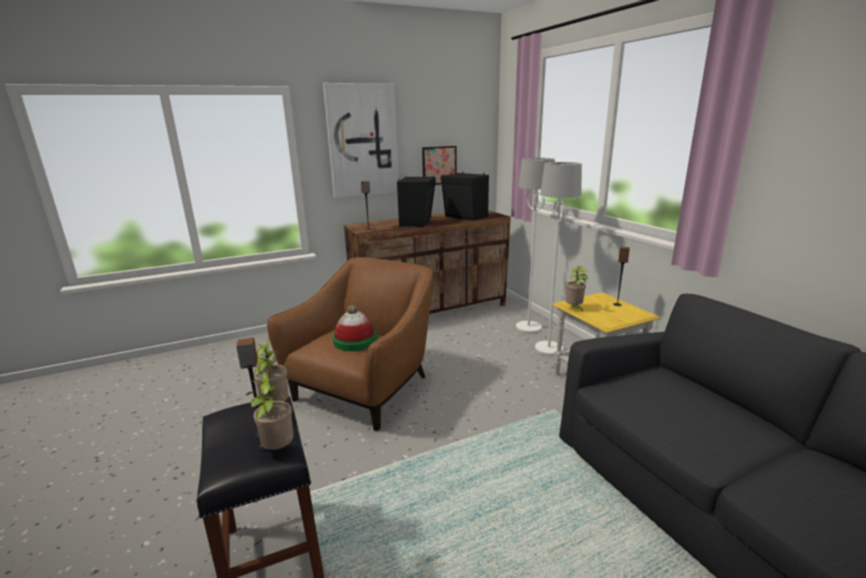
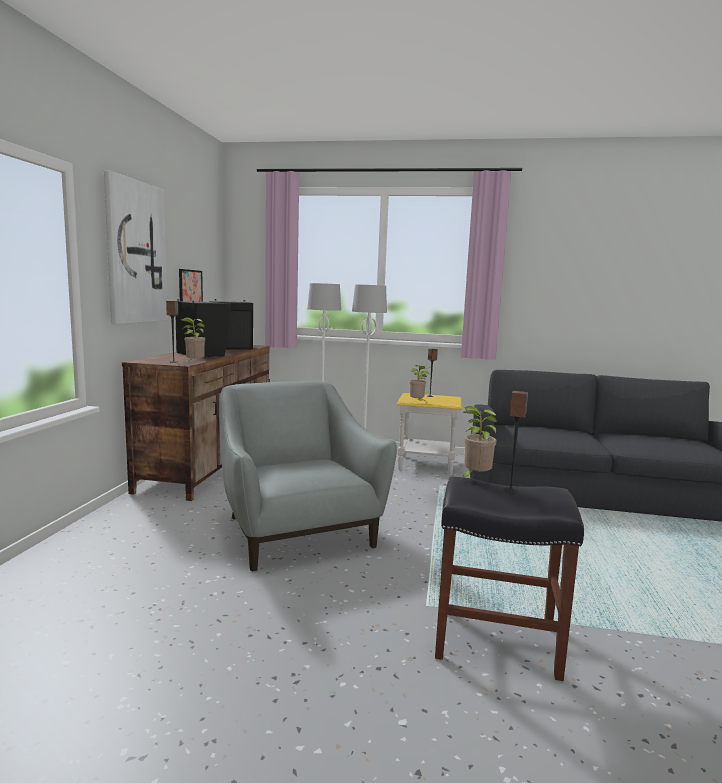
camera: 55 degrees left, 10 degrees down
potted plant [244,372,294,450] -> potted plant moved to [181,318,205,365]
brown armchair [267,257,433,431] -> grey armchair [219,381,397,571]
hat [333,305,377,351] -> none

